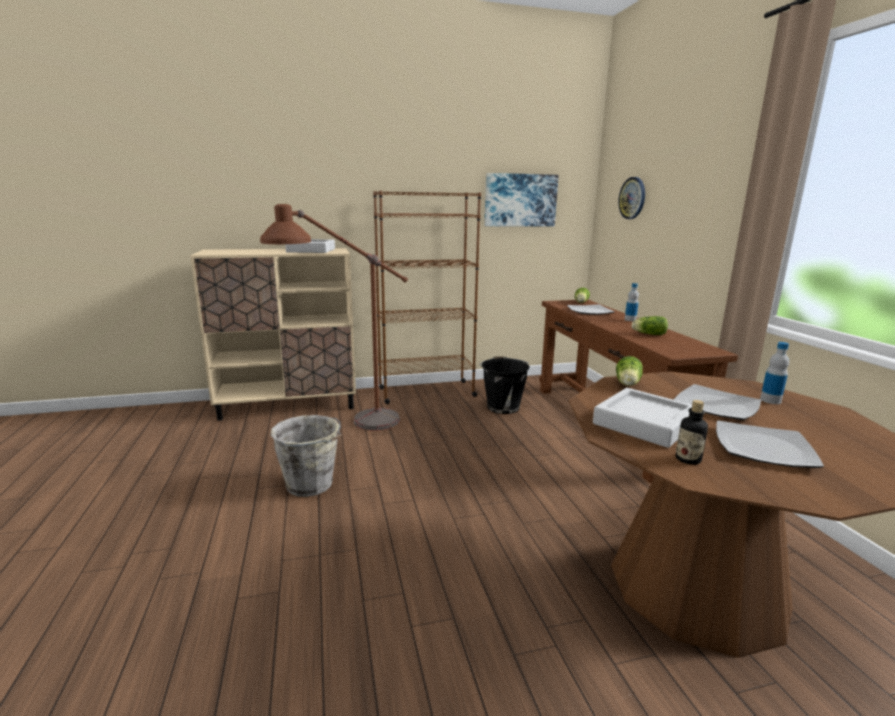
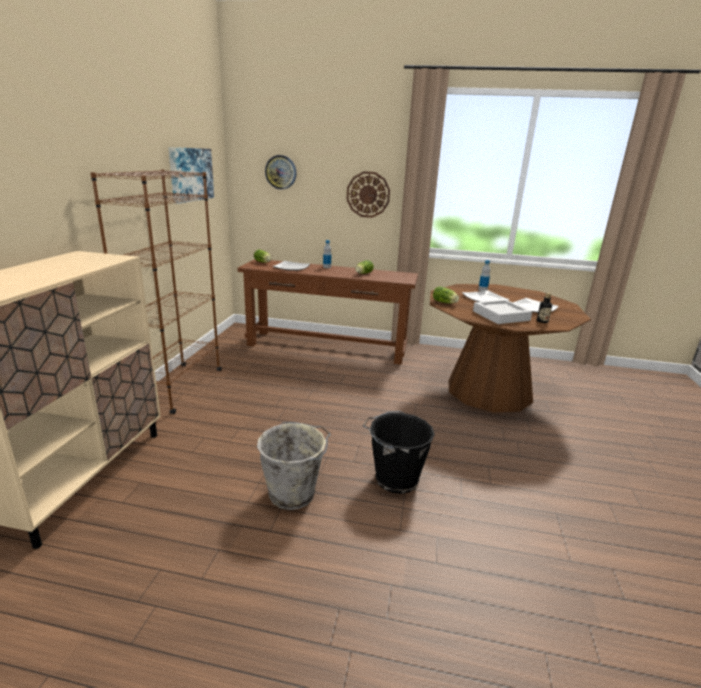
camera: 65 degrees left, 5 degrees up
brown floor lamp [260,204,408,431] -> none
grey tray [285,239,335,253] -> none
black bucket [479,356,530,414] -> black bucket moved to [363,411,435,494]
none -> wall clock [347,171,390,218]

